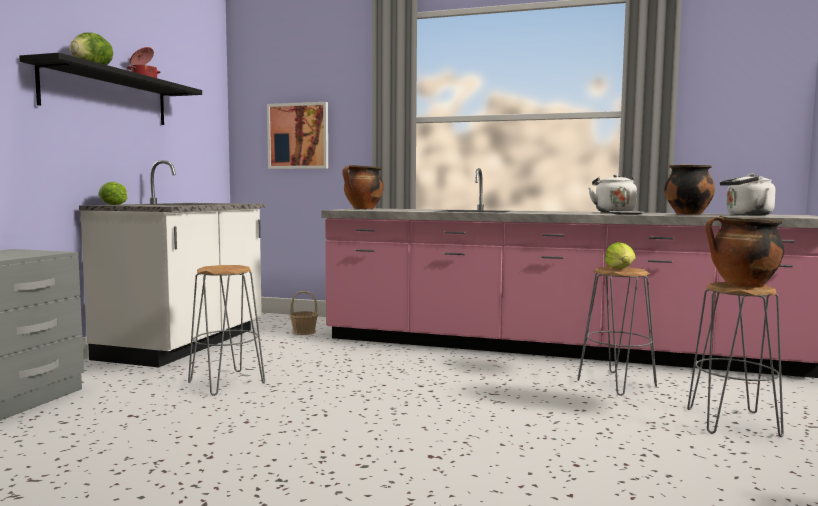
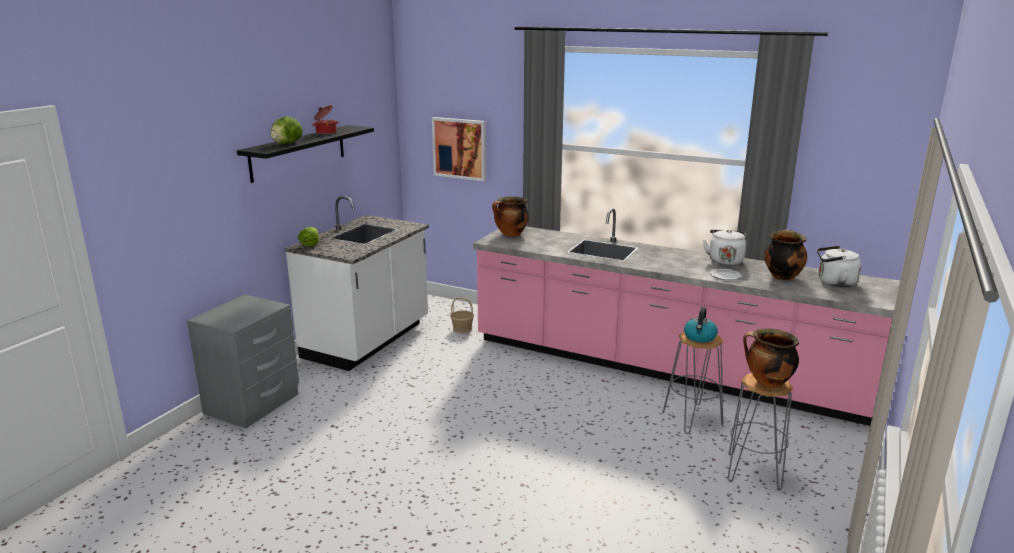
camera: 10 degrees right, 15 degrees up
grey stool [188,265,265,396] -> none
lettuce [605,242,636,268] -> kettle [684,307,718,343]

